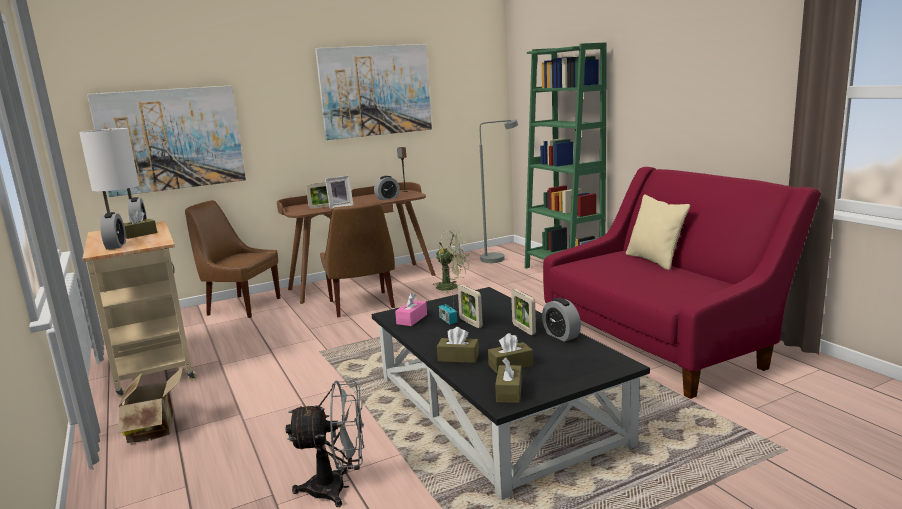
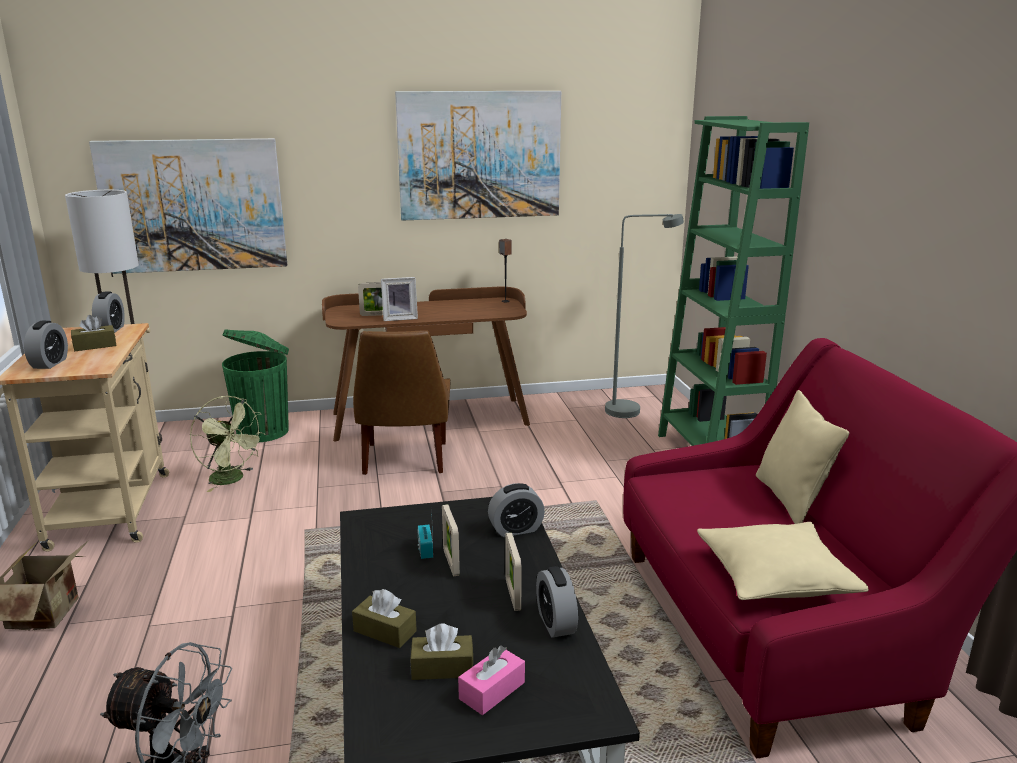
camera: 15 degrees right, 5 degrees up
brown chair [185,200,280,318] -> green trash can [222,329,289,442]
alarm clock [374,176,400,200] -> alarm clock moved to [488,483,545,537]
pink tissue box [395,293,427,326] -> pink tissue box moved to [458,645,525,715]
green fan [434,231,469,294] -> green fan moved to [190,396,266,492]
brown tissue box [495,358,522,403] -> none
none -> beige pillow [697,522,869,600]

